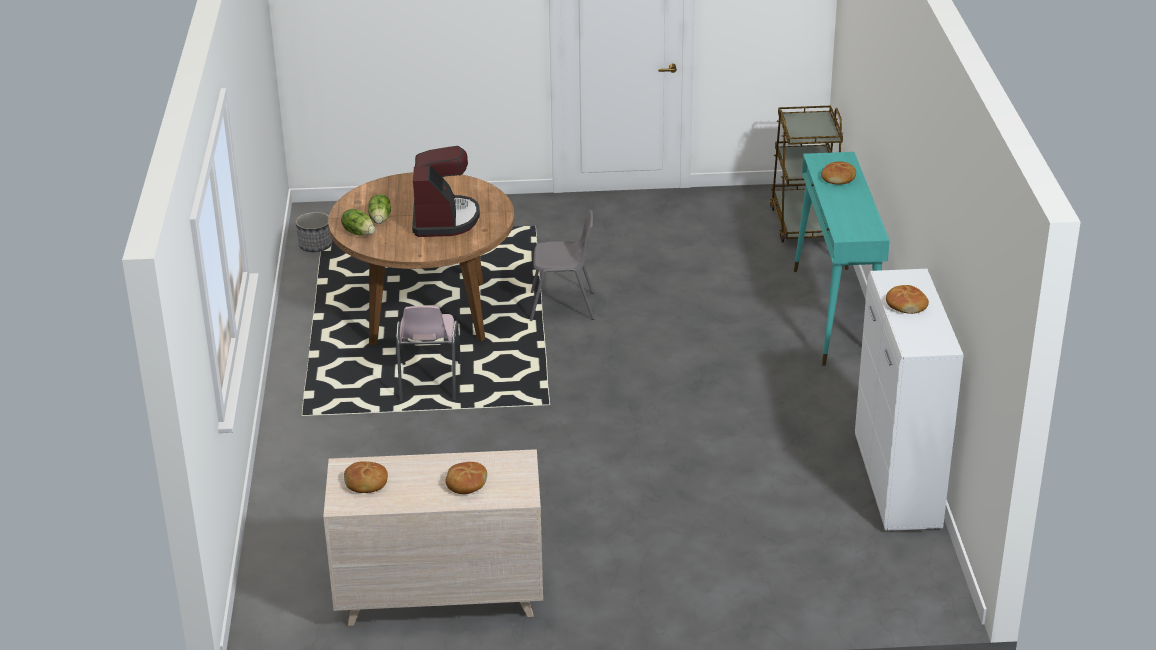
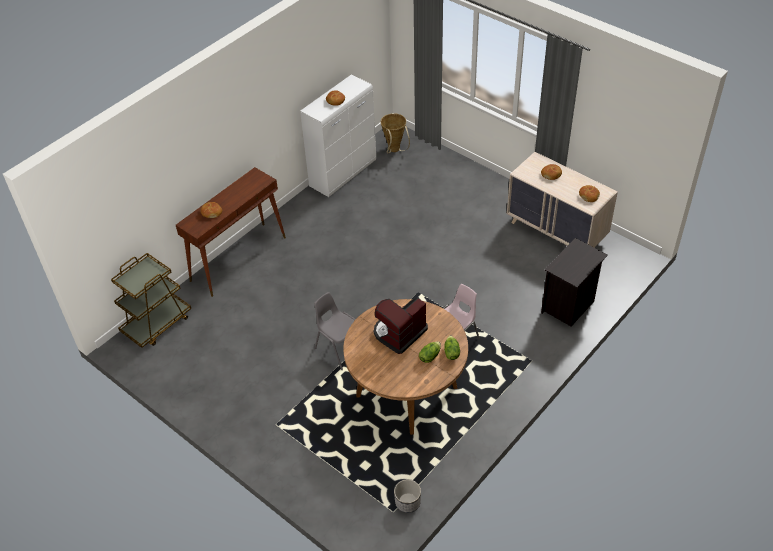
camera: 135 degrees left, 15 degrees up
turquoise console table [794,152,890,366] -> brown console table [176,167,286,297]
none -> basket [381,113,410,153]
none -> black nightstand [541,238,608,326]

